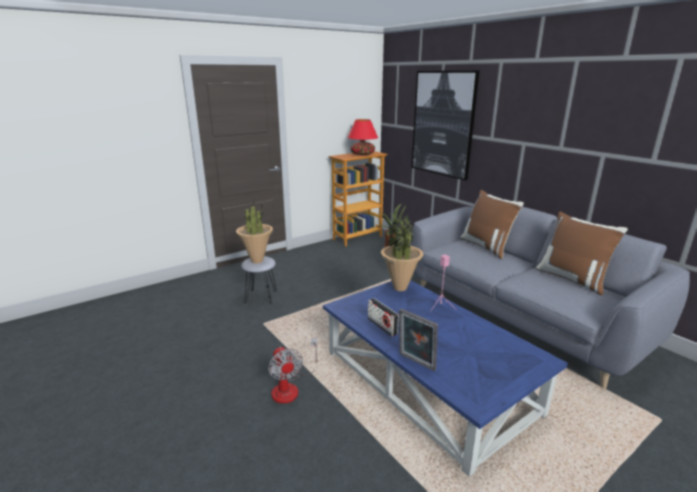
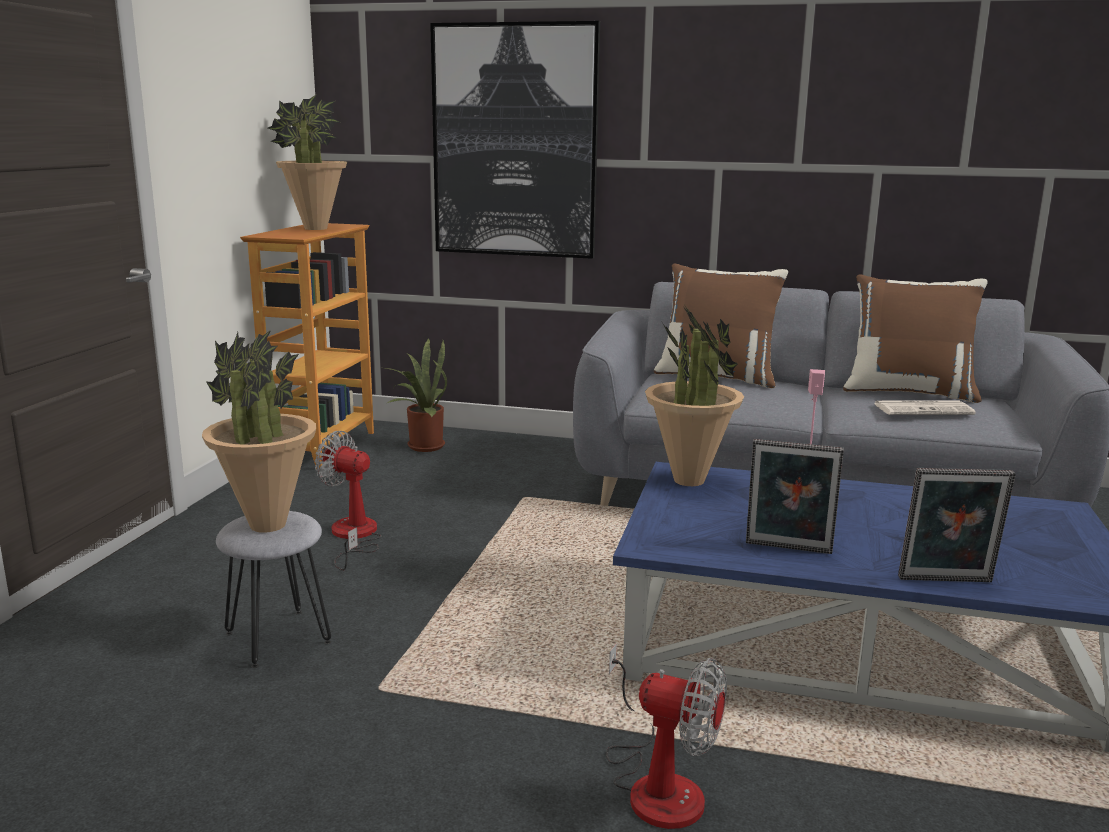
camera: 40 degrees left, 5 degrees down
red table lamp [347,119,378,155] -> potted plant [268,95,347,230]
radio [368,298,399,336] -> picture frame [746,439,844,554]
none -> fan [315,431,382,571]
none -> newspaper [873,401,976,415]

